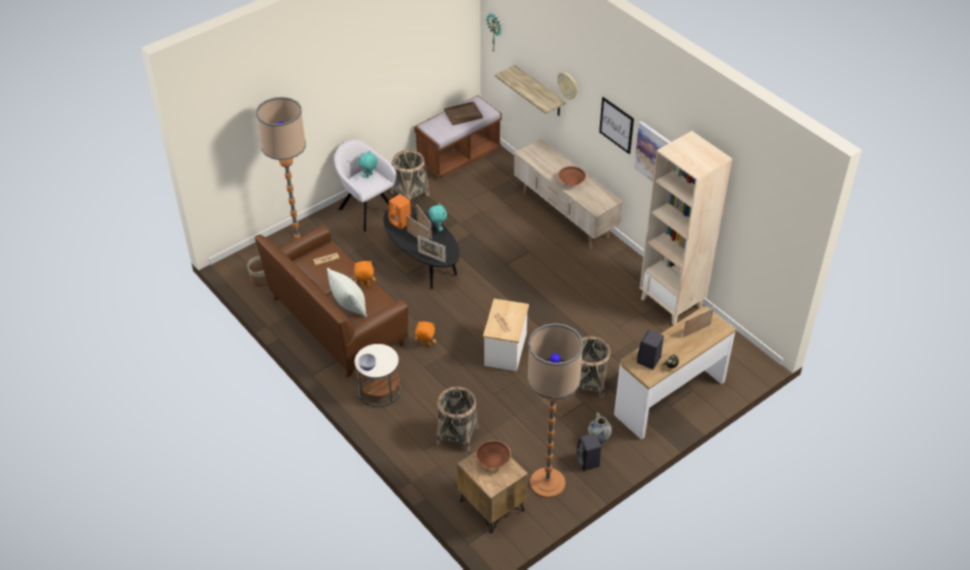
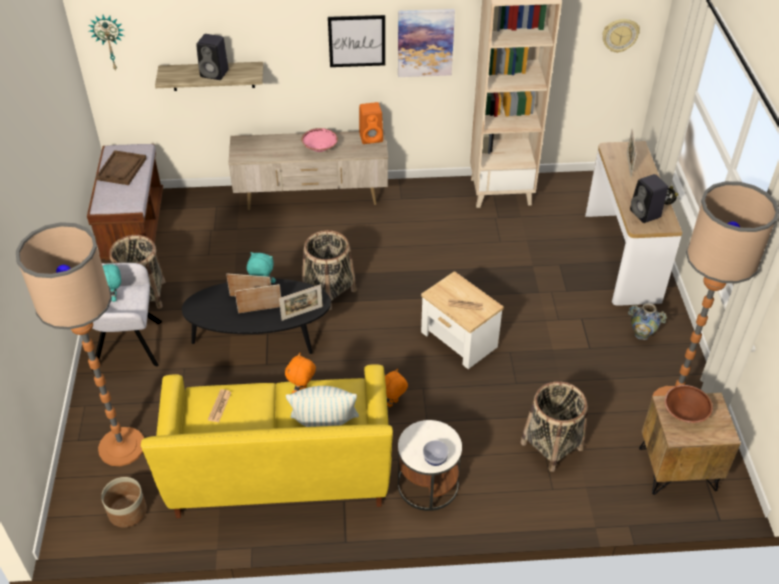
camera: 55 degrees left, 0 degrees up
brown sofa [255,225,408,378] -> yellow sofa [141,364,393,518]
orange speaker [388,194,411,229] -> orange speaker moved to [359,102,383,144]
wall clock [557,72,578,99] -> wall clock moved to [602,19,640,53]
brown bowl [558,166,586,186] -> pink bowl [301,128,338,152]
basket [572,336,610,398] -> basket moved to [302,230,357,310]
black speaker [576,433,601,471] -> black speaker moved to [196,34,229,80]

